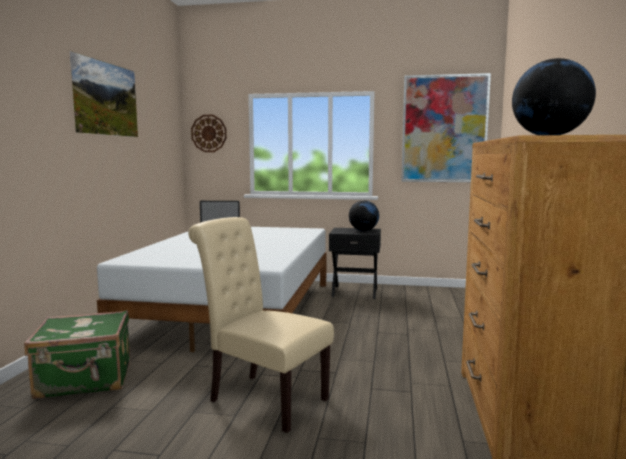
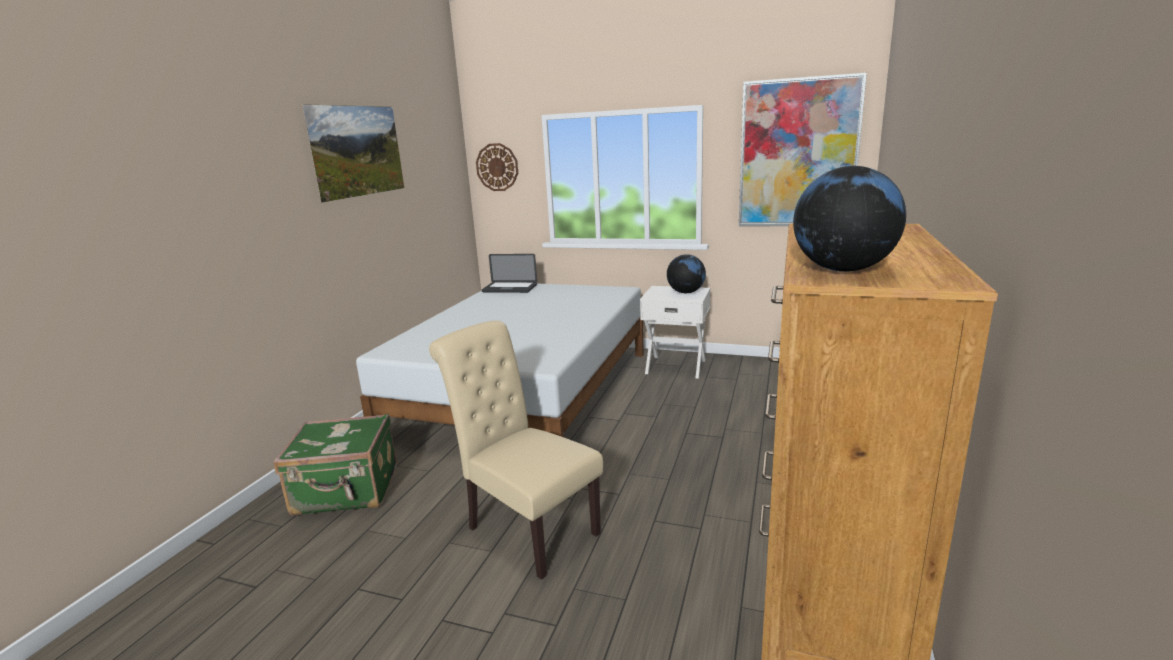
camera: 10 degrees right, 10 degrees up
black nightstand [329,228,381,299] -> white nightstand [640,286,710,379]

